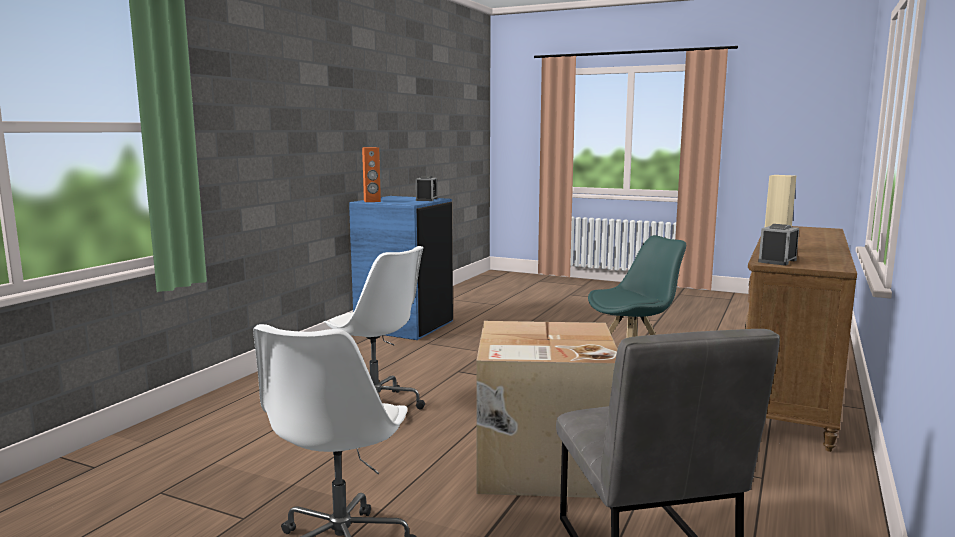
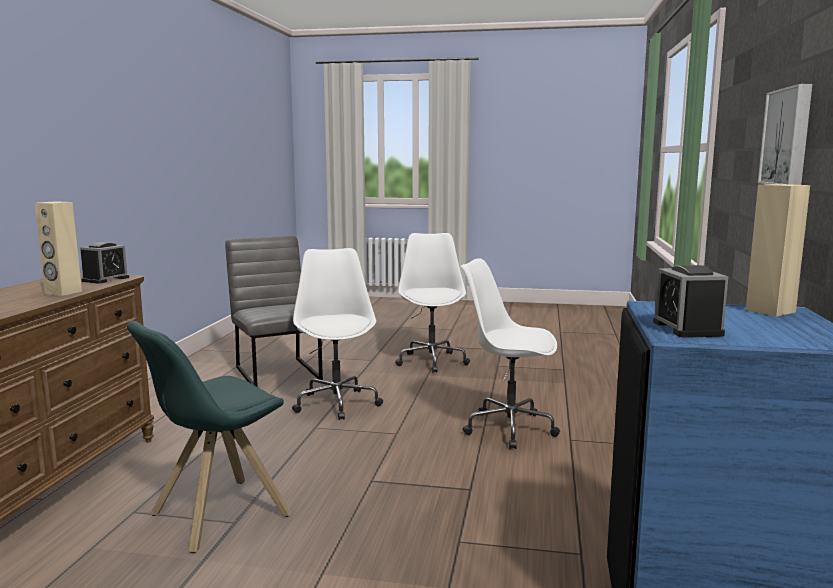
camera: 165 degrees right, 0 degrees up
orange speaker [362,147,381,202] -> beige speaker [746,184,810,317]
cardboard box [476,321,617,498] -> white office chair [292,248,383,420]
none -> picture [758,84,813,185]

